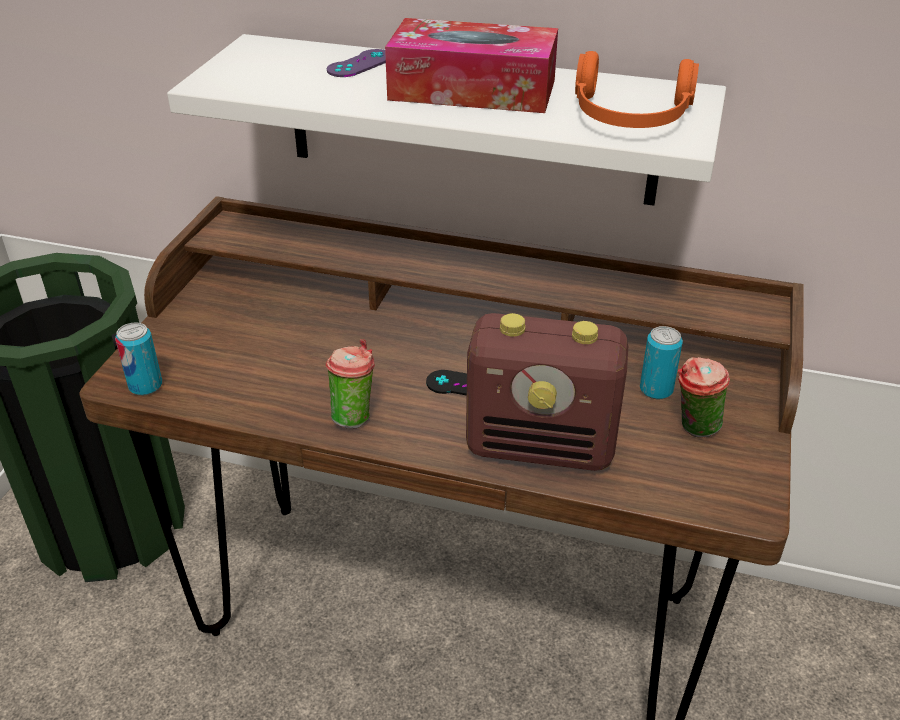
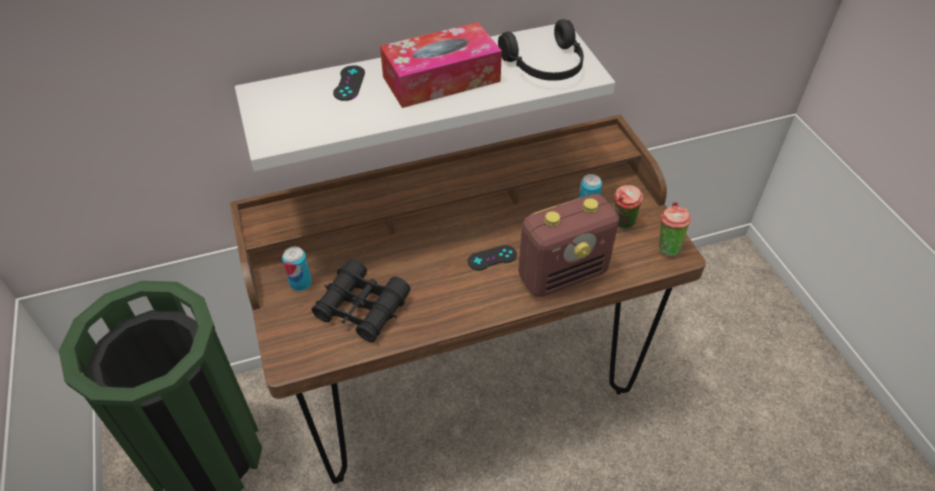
camera: 35 degrees left, 10 degrees up
can [115,322,162,396] -> can moved to [282,247,312,291]
cup [326,339,375,428] -> cup moved to [659,202,691,256]
purple game controller [327,49,386,77] -> black game controller [333,65,365,101]
orange headphones [575,51,699,128] -> black headphones [498,19,584,81]
none -> black binoculars [311,259,411,342]

